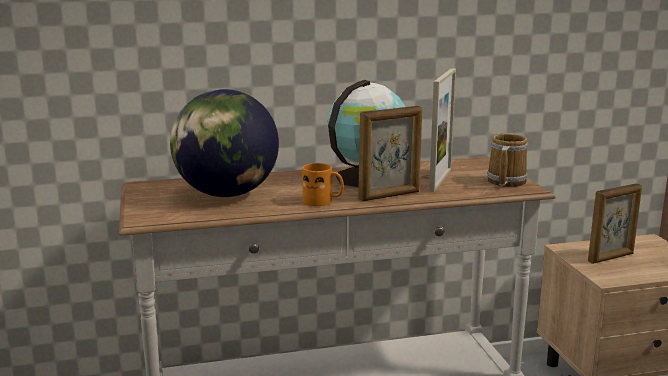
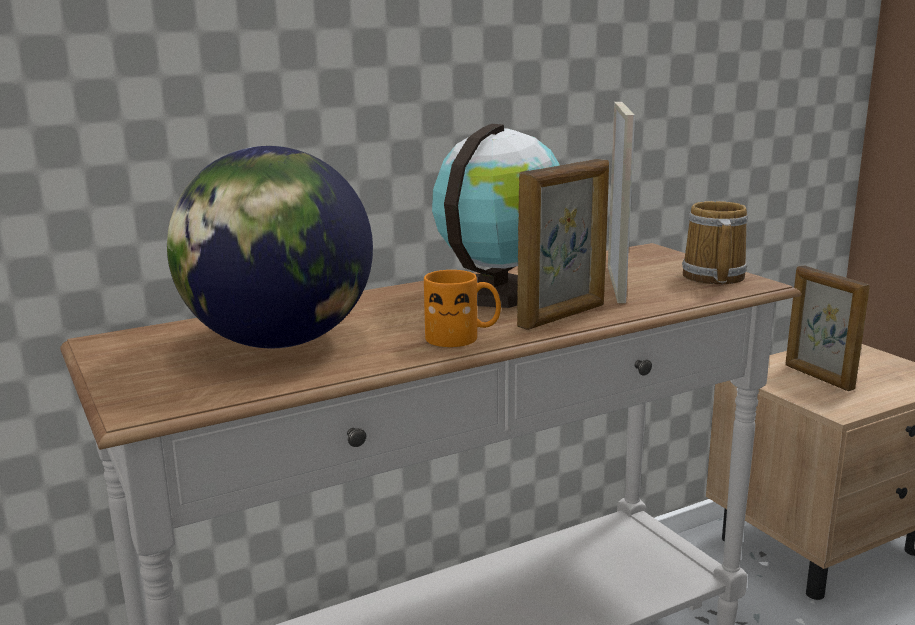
camera: 15 degrees left, 0 degrees up
picture frame [588,183,642,264] -> picture frame turned 105 degrees clockwise [785,266,869,391]

